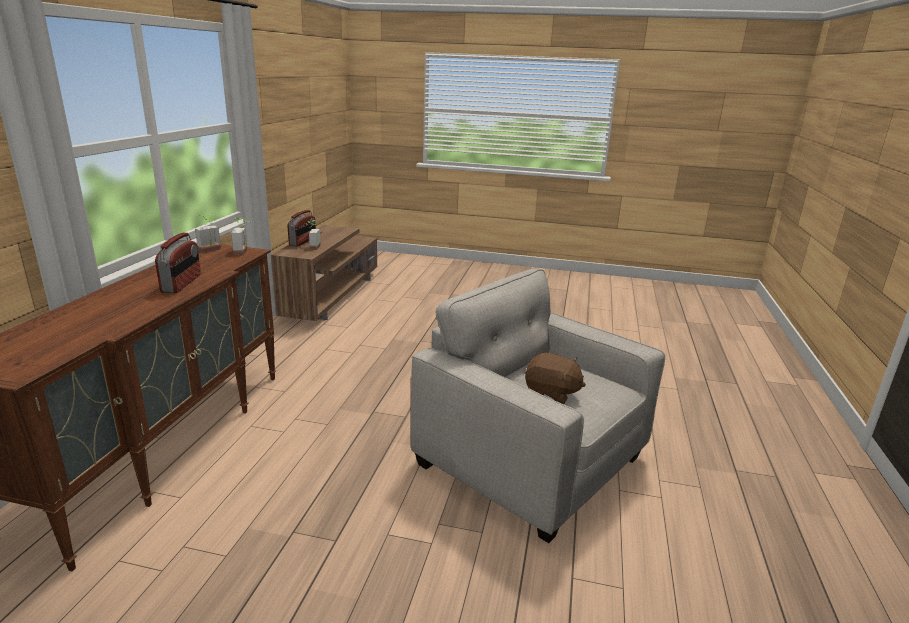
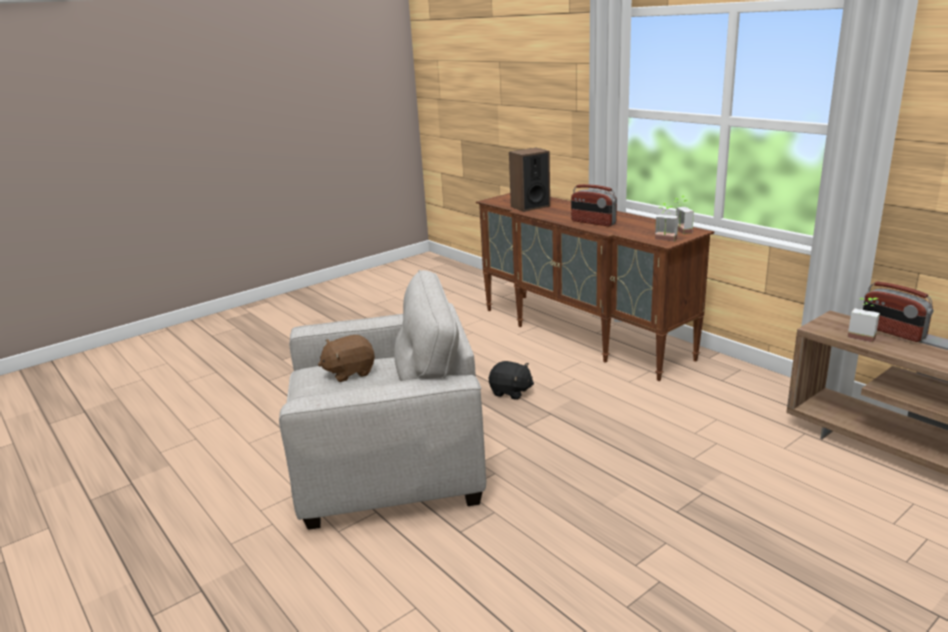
camera: 130 degrees right, 0 degrees up
none -> black plush toy [489,361,534,400]
none -> speaker [509,148,550,212]

